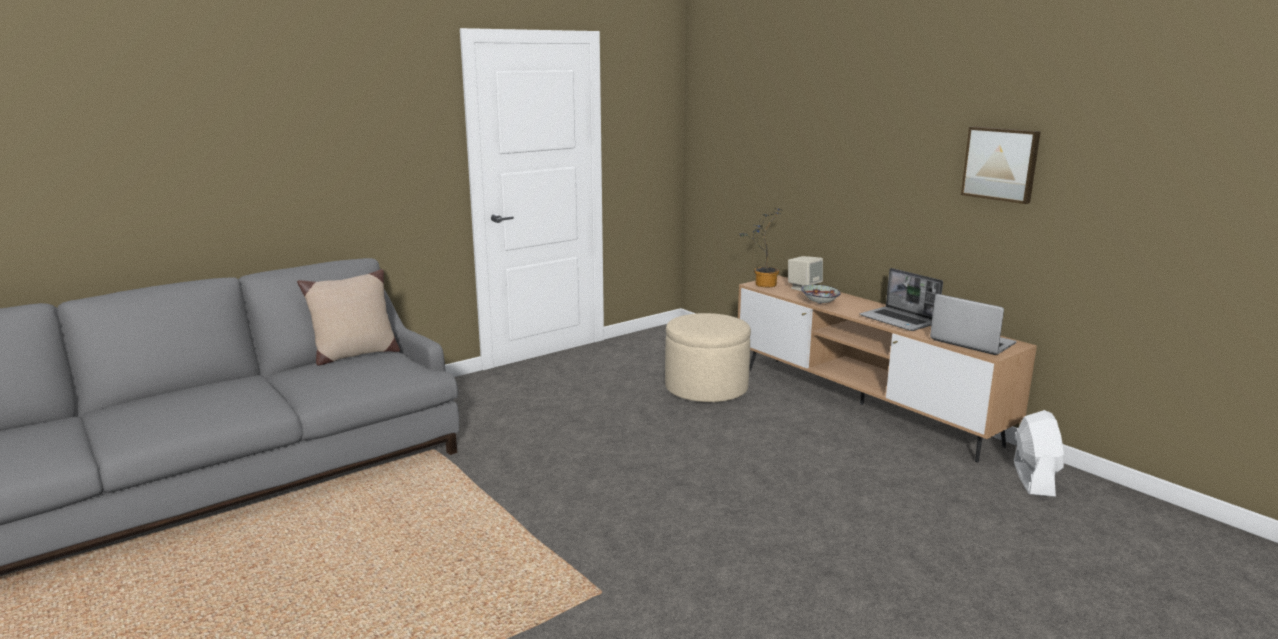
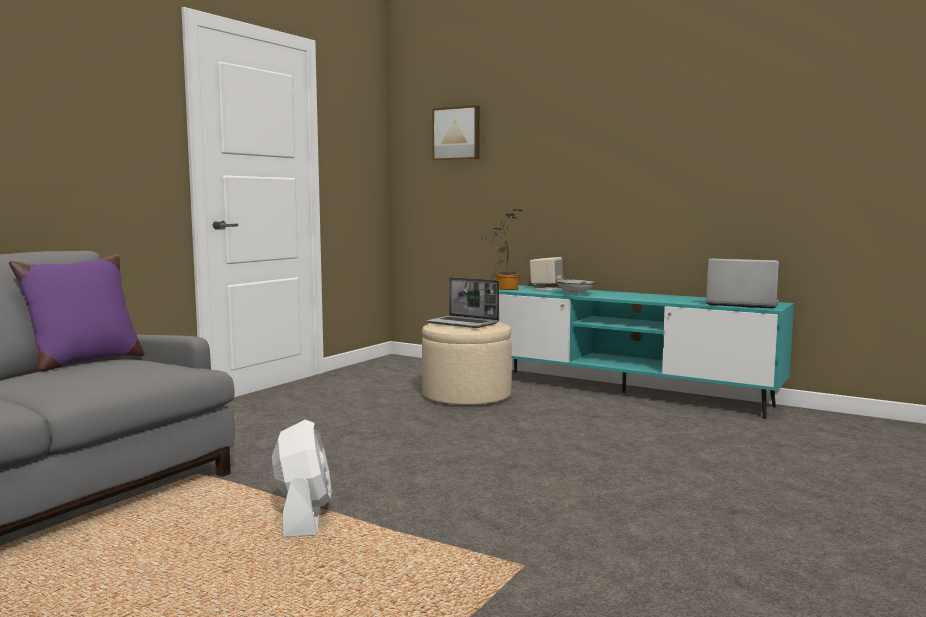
camera: 20 degrees left, 10 degrees down
beige pillow [297,269,400,366] -> purple pillow [9,254,144,371]
brown tv stand [738,275,1037,463] -> turquoise tv stand [498,285,794,419]
laptop [859,268,943,331] -> laptop moved to [426,277,499,328]
picture [961,127,1041,204] -> picture moved to [432,105,480,161]
white fan [1014,410,1064,497] -> white fan moved to [272,420,332,537]

